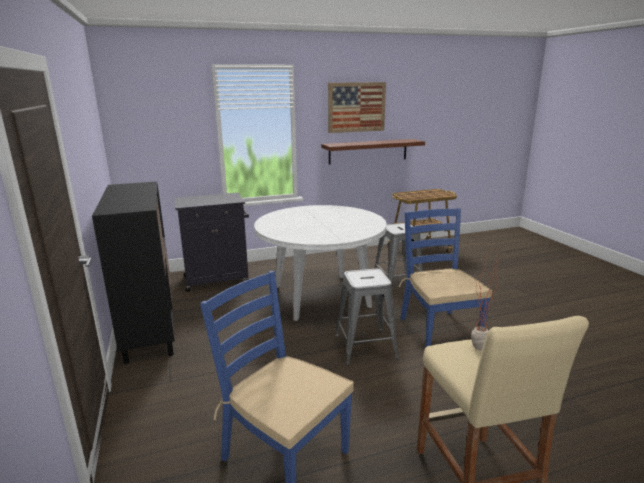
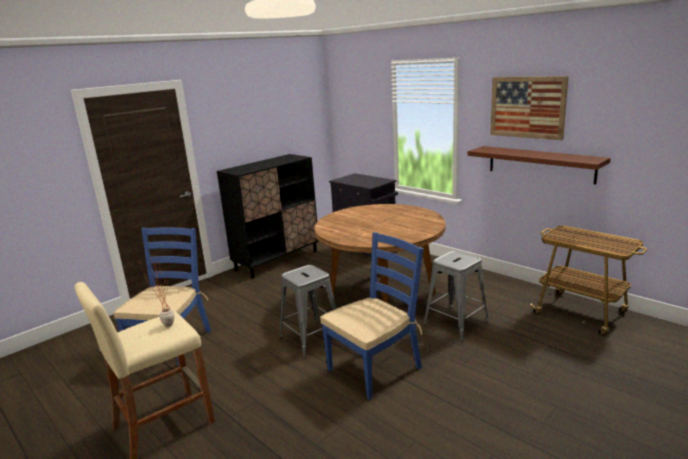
camera: 65 degrees right, 0 degrees up
white dining table [254,205,387,321] -> brown dining table [314,204,446,303]

